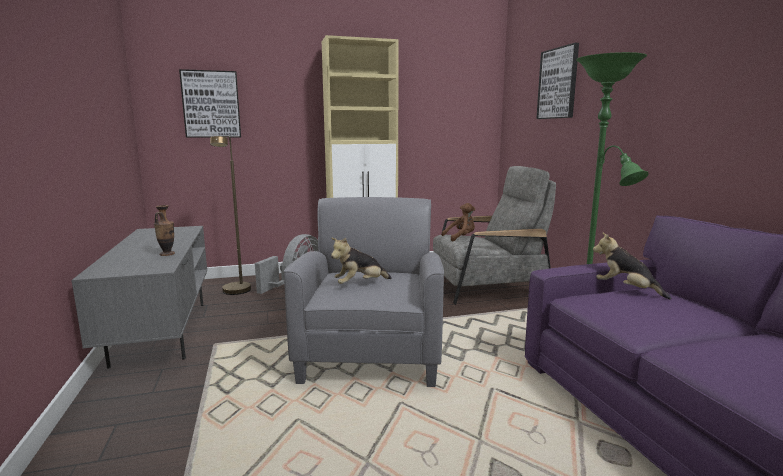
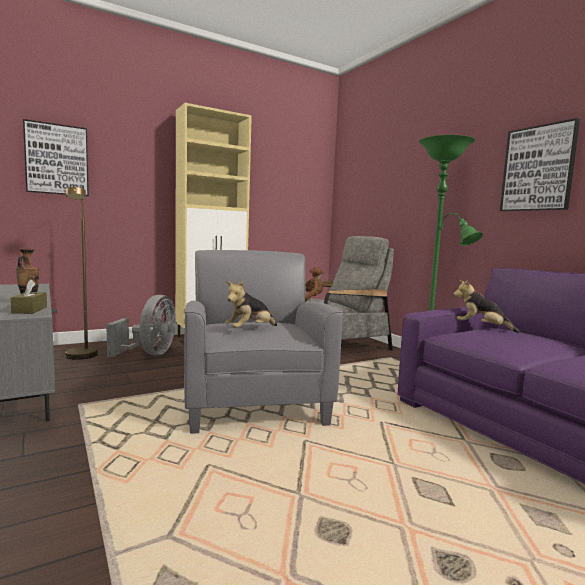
camera: 15 degrees left, 5 degrees down
picture [536,43,579,119] -> picture moved to [500,118,580,211]
none -> brown tissue box [11,279,47,314]

